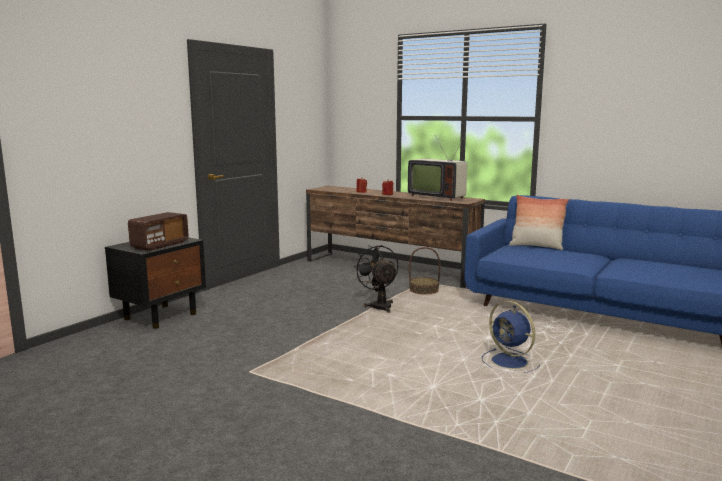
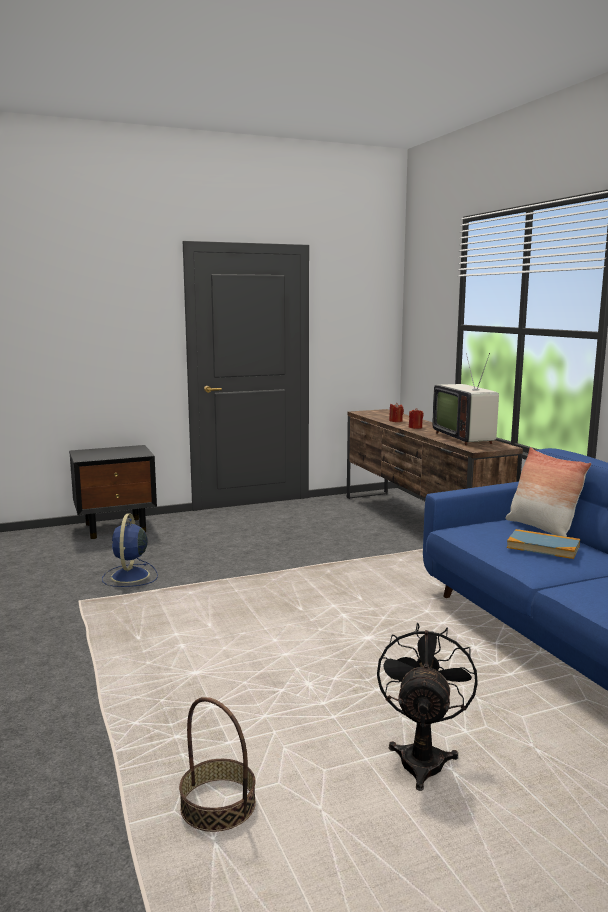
camera: 35 degrees right, 0 degrees up
radio [128,212,189,251] -> none
black fan [353,245,398,313] -> black fan moved to [377,623,478,791]
basket [409,247,440,295] -> basket moved to [179,697,256,832]
blue fan [482,301,540,373] -> blue fan moved to [102,513,158,587]
none -> book [507,529,580,559]

